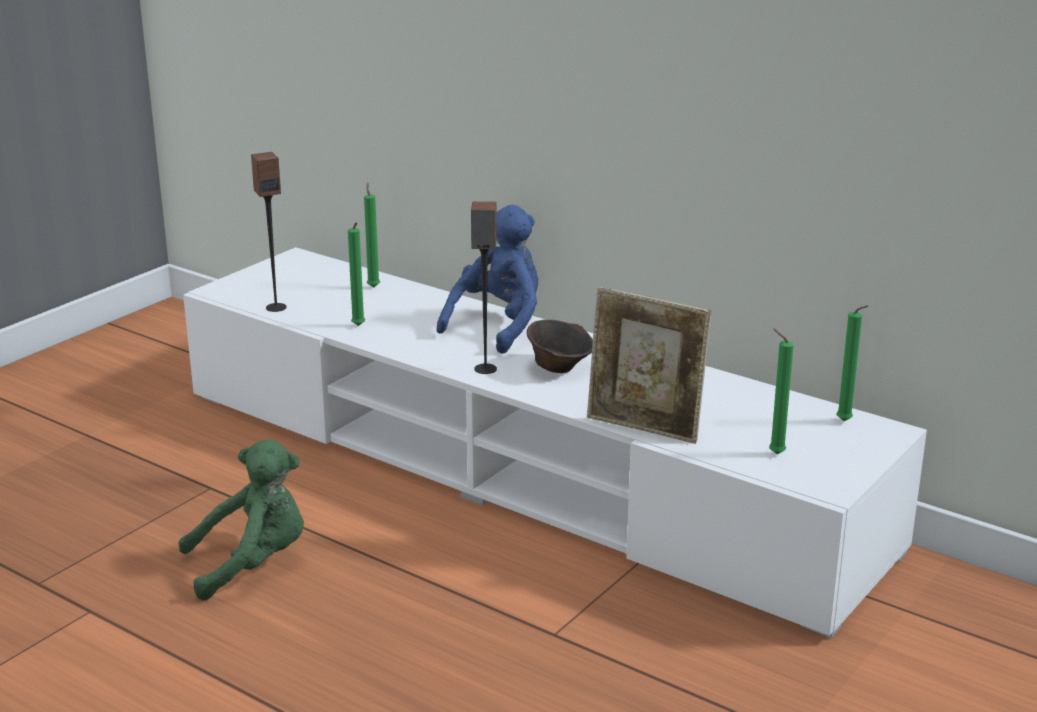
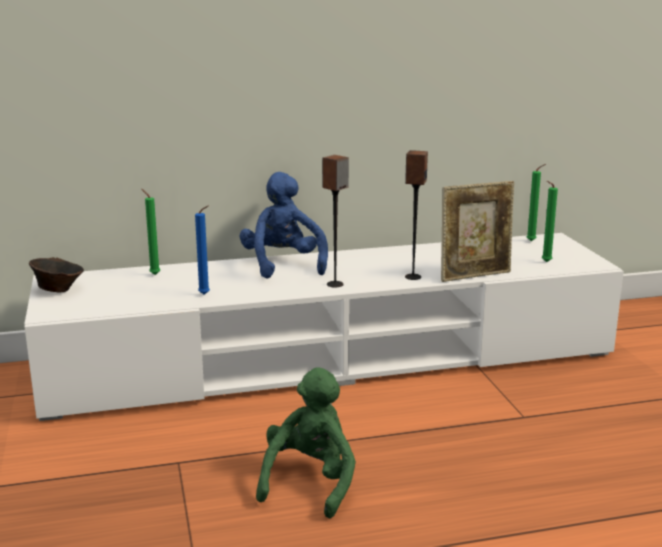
camera: 50 degrees left, 5 degrees down
speaker [251,152,287,312] -> speaker moved to [405,150,428,280]
green candle [348,222,365,326] -> blue candle [195,206,210,295]
brown bowl [527,320,593,373] -> brown bowl moved to [29,257,84,292]

